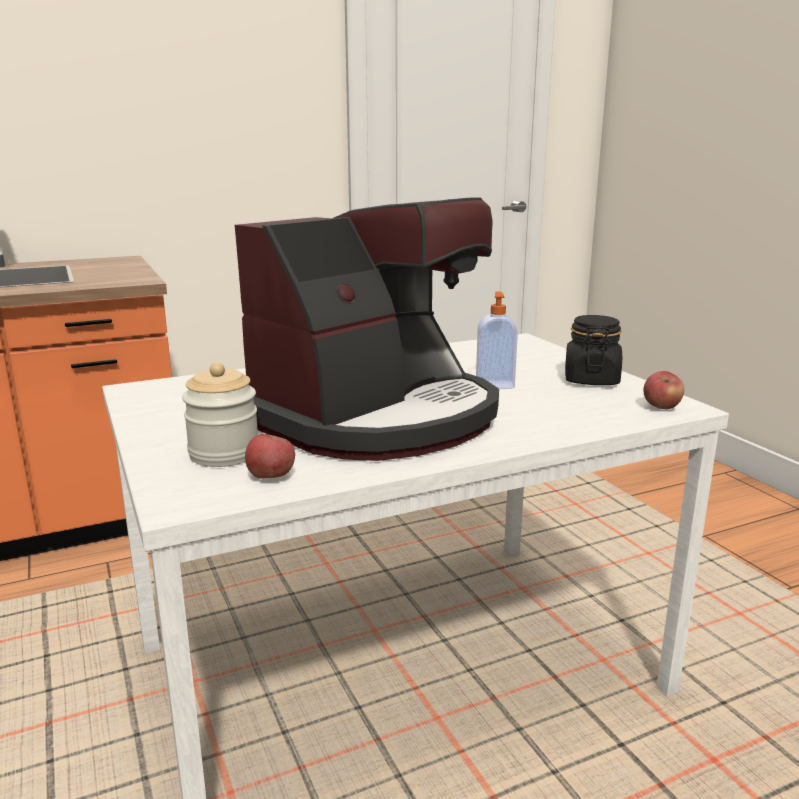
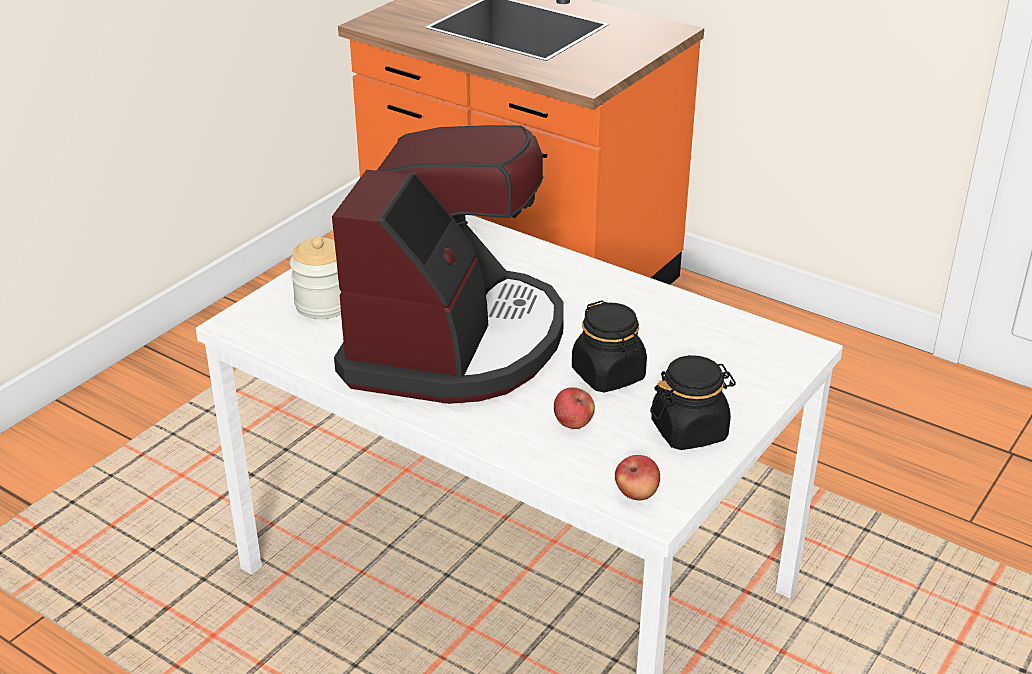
camera: 60 degrees right, 15 degrees up
coffee machine [235,197,499,461] -> coffee machine turned 90 degrees counterclockwise [332,125,564,404]
apple [245,434,295,478] -> apple moved to [554,387,595,429]
soap dispenser [476,292,518,389] -> black jar [572,300,647,393]

